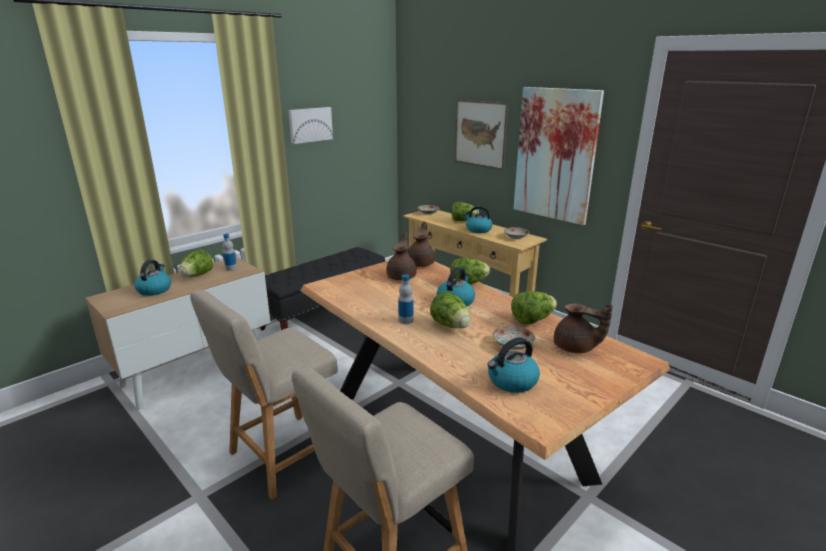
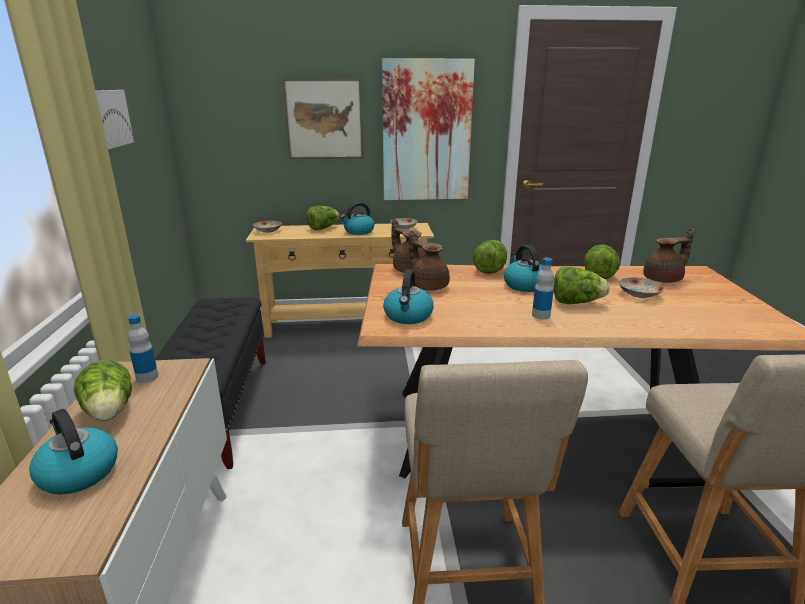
camera: 50 degrees left, 0 degrees up
kettle [488,337,540,393] -> kettle moved to [383,270,434,324]

